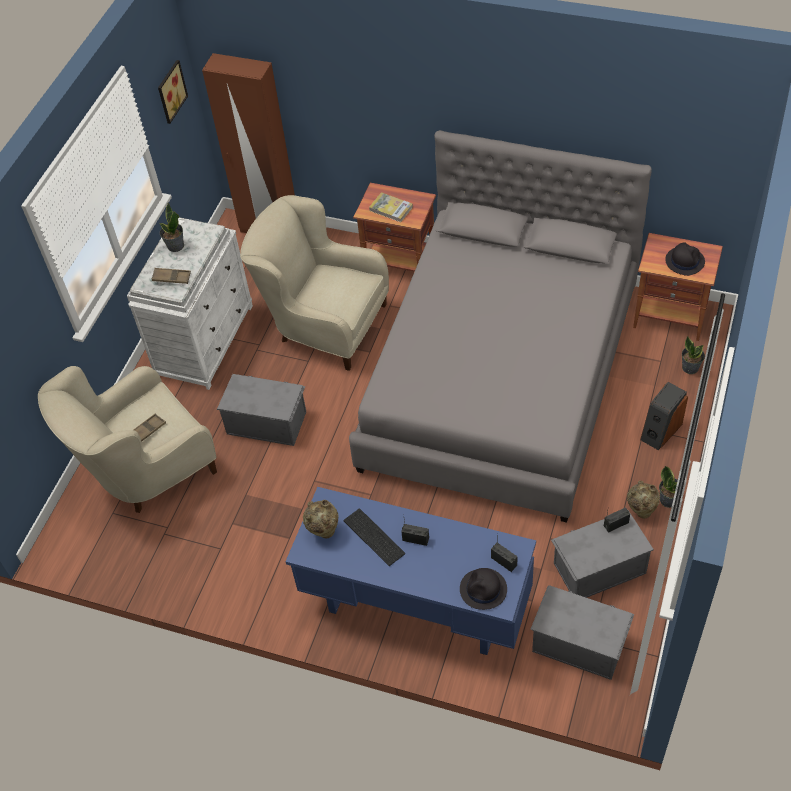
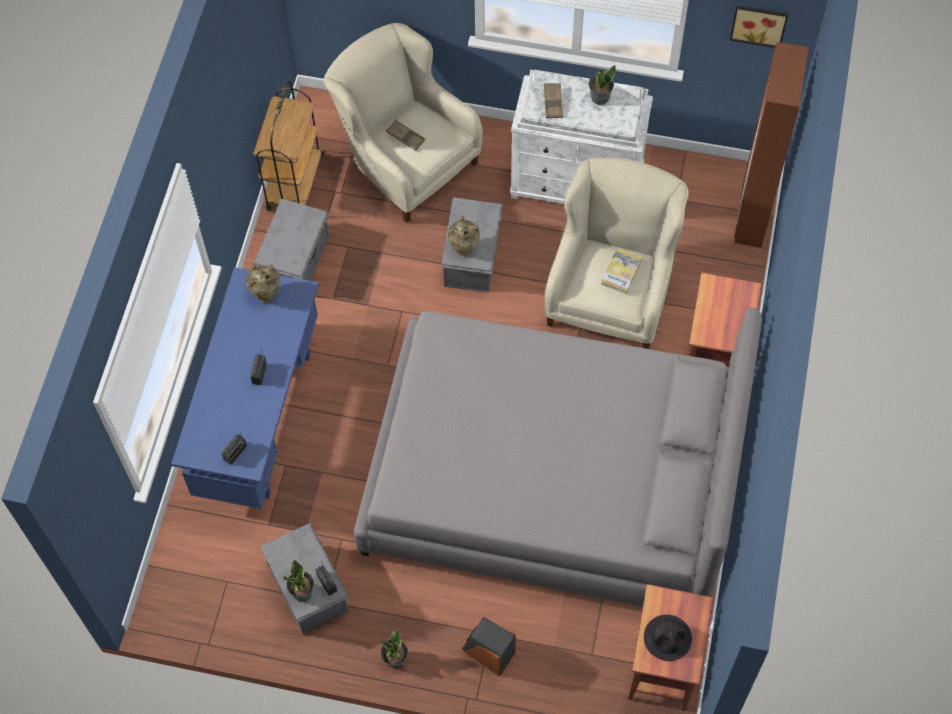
camera: 80 degrees right, 10 degrees up
keyboard [344,508,405,566] -> none
book [369,192,413,222] -> book moved to [601,249,642,294]
black hat [460,568,507,610] -> none
grey storage box [530,585,634,680] -> grey storage box moved to [254,199,329,281]
beige vase [627,480,660,518] -> beige vase moved to [448,216,480,256]
potted plant [682,336,705,374] -> potted plant moved to [283,560,314,602]
none -> brown cart [254,81,324,211]

